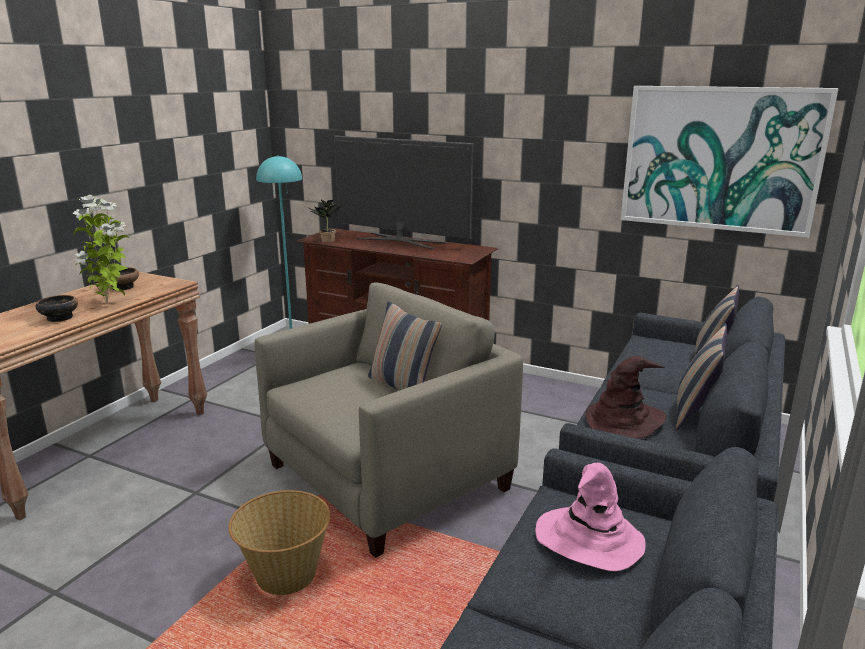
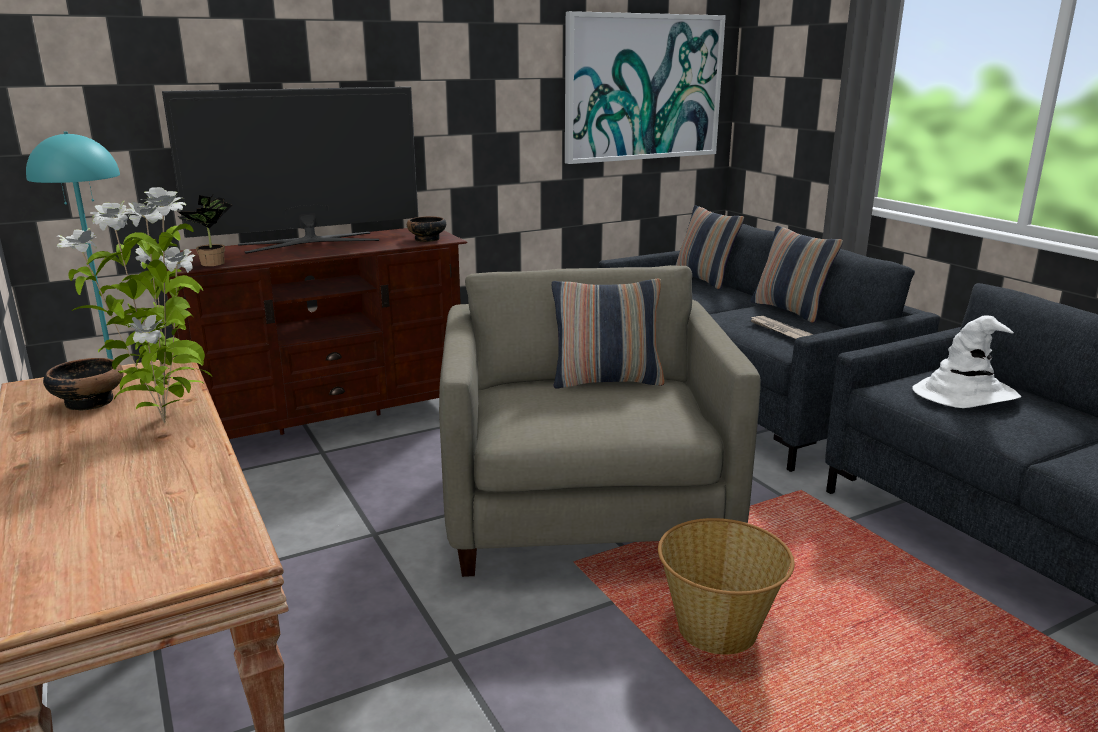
camera: 55 degrees left, 0 degrees up
bowl [36,295,78,322] -> bowl moved to [407,216,446,242]
pink hat [536,463,646,571] -> white hat [912,315,1021,408]
brown hat [586,356,666,439] -> newspaper [749,316,814,339]

